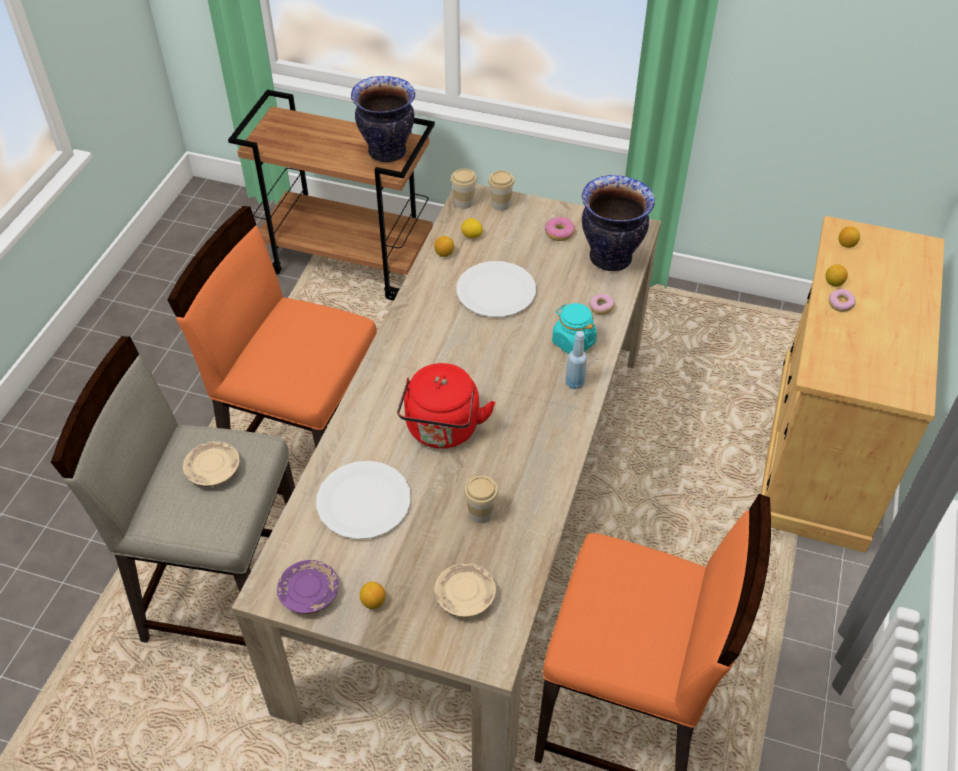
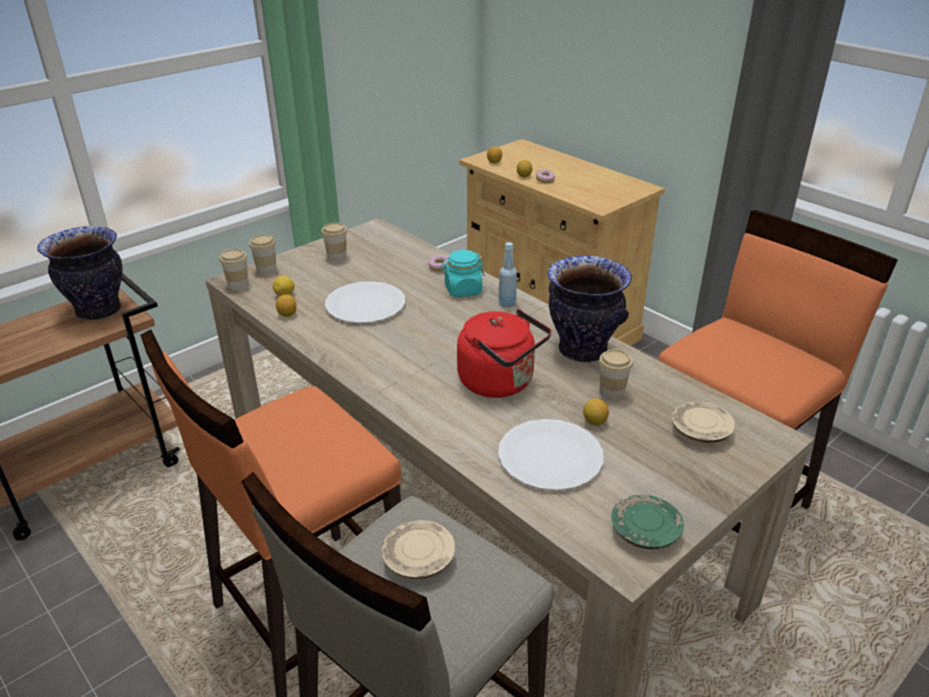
camera: 60 degrees left, 15 degrees down
purple plate [277,560,339,614] -> green plate [611,495,684,550]
lemon [360,582,386,609] -> lemon moved to [583,398,609,426]
donut [545,217,575,241] -> cup [321,223,347,262]
vase [582,175,655,271] -> vase moved to [548,256,632,363]

